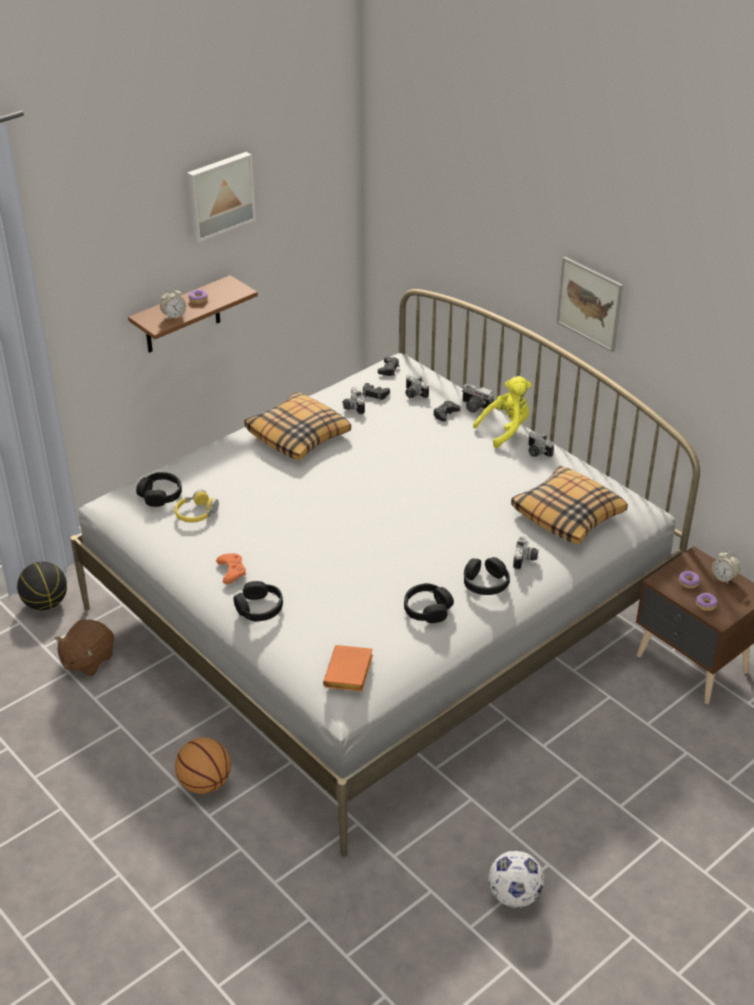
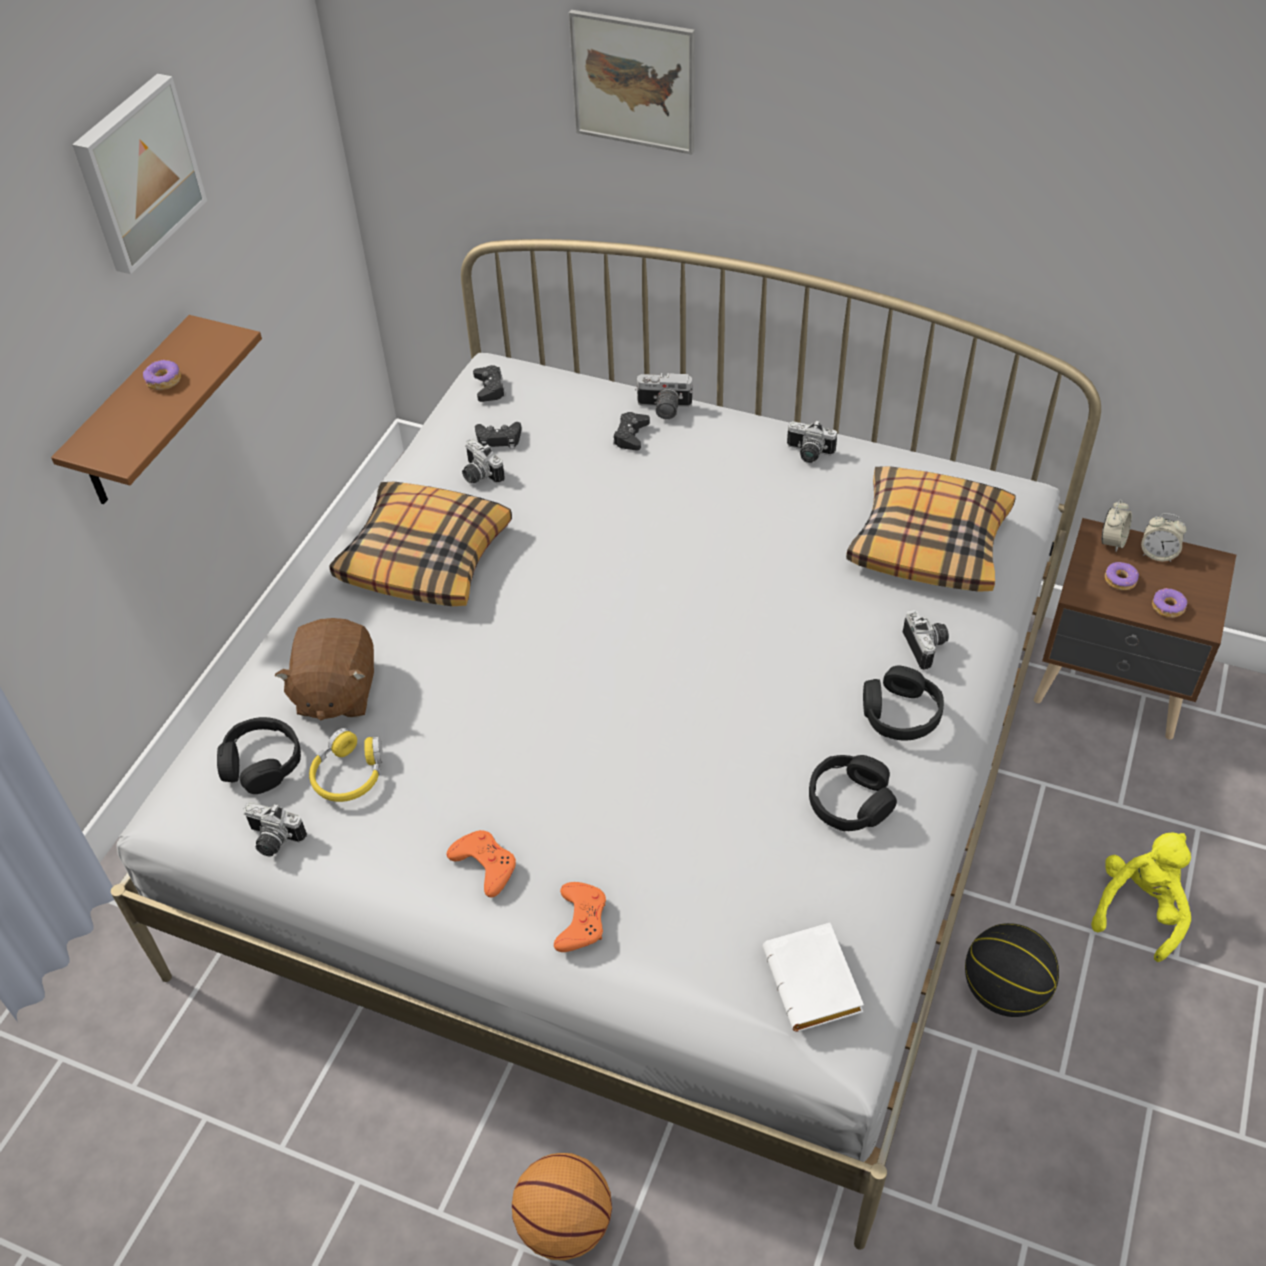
camera: 25 degrees left, 10 degrees up
basketball [17,562,67,610] -> basketball moved to [965,923,1059,1017]
brown plush toy [54,620,114,676] -> brown plush toy moved to [275,618,374,720]
alarm clock [160,287,186,320] -> alarm clock moved to [1102,499,1132,552]
black headphones [233,581,283,621] -> orange game controller [554,882,606,952]
orange book [323,645,373,692] -> white book [762,923,864,1032]
camera [405,374,429,399] -> camera moved to [243,802,307,856]
yellow plush toy [473,376,531,448] -> yellow plush toy moved to [1091,832,1191,962]
football [488,850,544,908] -> none
picture [557,257,623,352] -> picture moved to [569,10,695,155]

